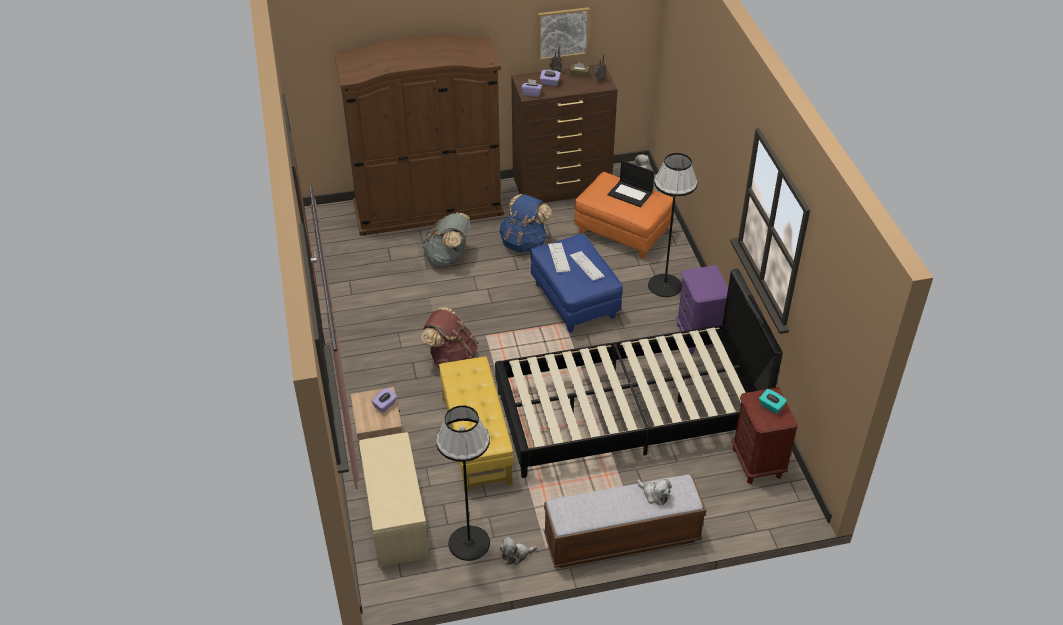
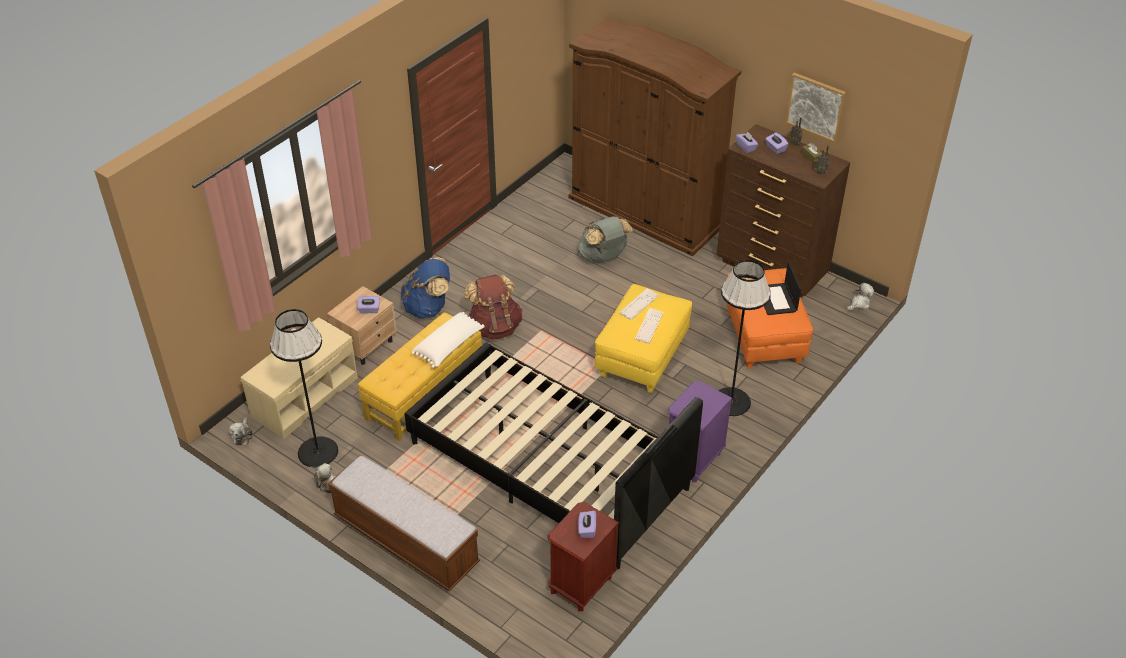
camera: 50 degrees right, 0 degrees up
blue backpack [499,194,552,253] -> blue backpack moved to [401,257,450,318]
blue ottoman [531,233,623,333] -> yellow ottoman [595,284,692,393]
plush toy [637,479,672,505] -> plush toy moved to [229,417,253,445]
turquoise tissue box [759,389,787,414] -> purple tissue box [578,511,596,538]
none -> white pillow [412,312,484,368]

